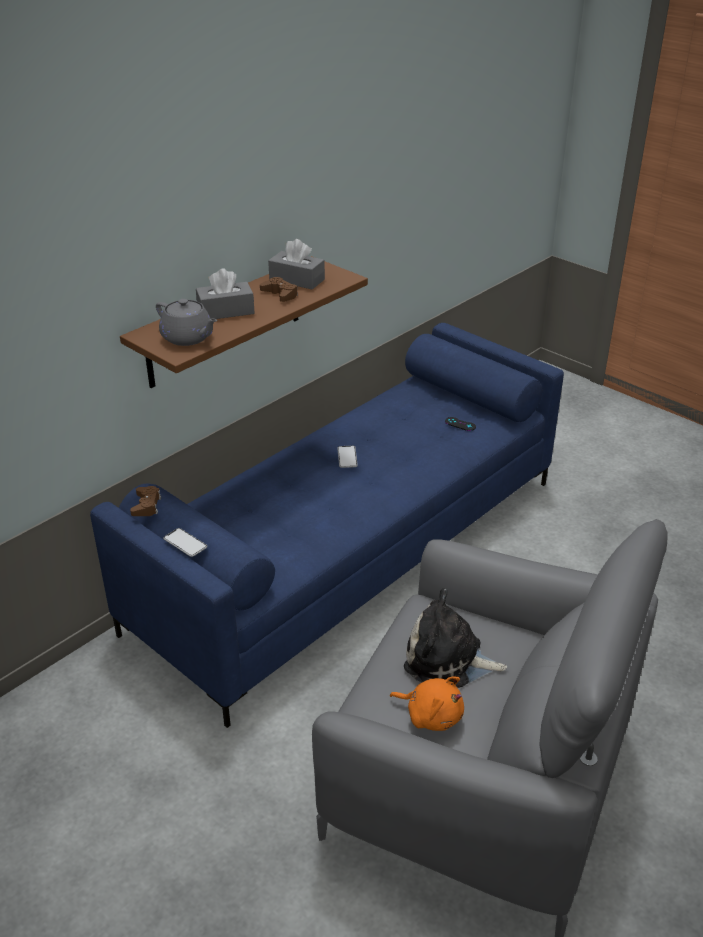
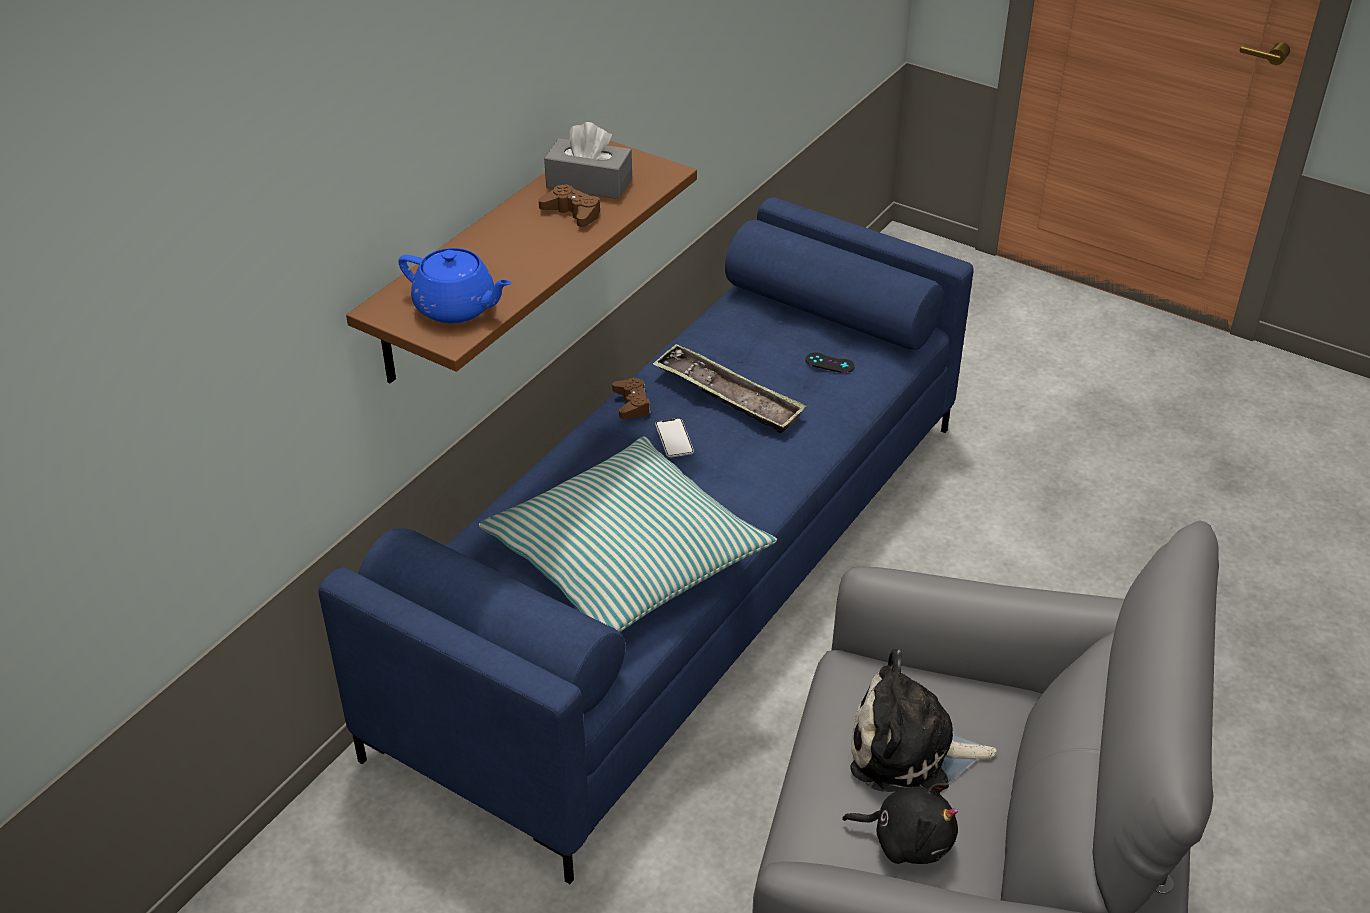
camera: 10 degrees left, 5 degrees up
brown game controller [130,486,161,516] -> brown game controller moved to [612,378,651,419]
grey teapot [156,299,218,346] -> blue teapot [398,248,512,324]
phone [163,528,207,557] -> none
grey tissue box [196,268,255,319] -> none
orange plush toy [390,677,464,731] -> black plush toy [842,783,958,864]
none -> pillow [479,436,777,633]
none -> tray [653,343,806,434]

